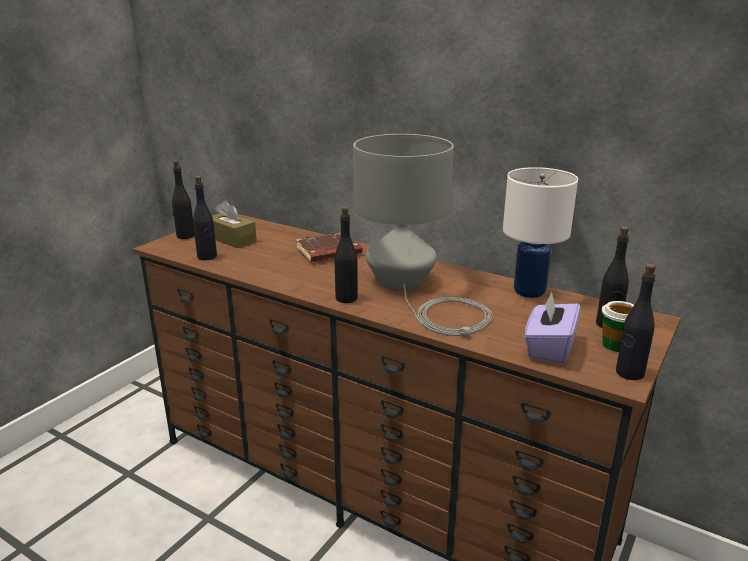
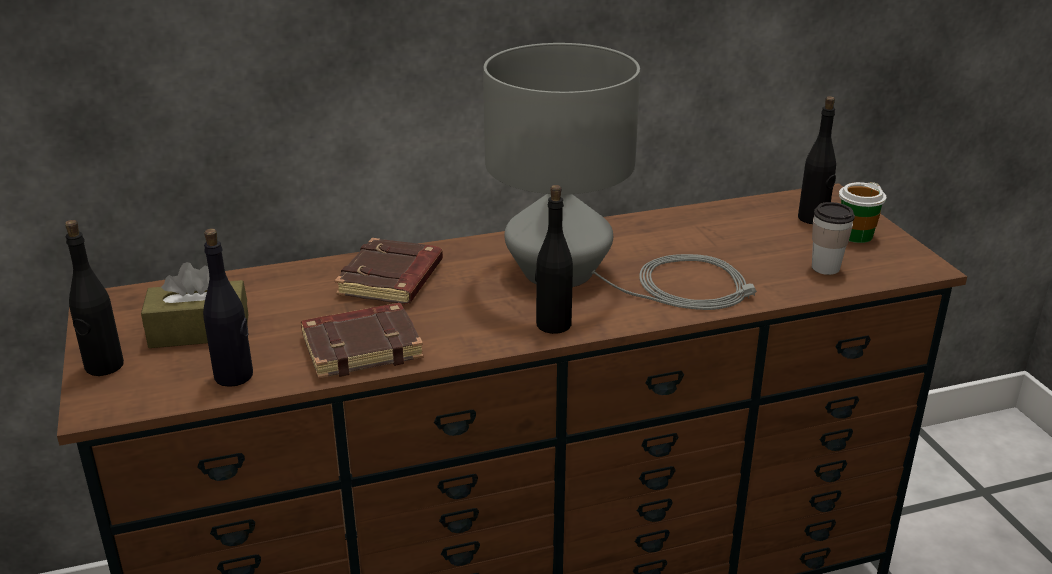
camera: 50 degrees left, 5 degrees up
white table lamp [503,167,578,298] -> none
purple tissue box [525,292,580,365] -> cup [812,202,855,275]
black bottle [616,264,656,380] -> none
none -> brown book [301,303,424,379]

